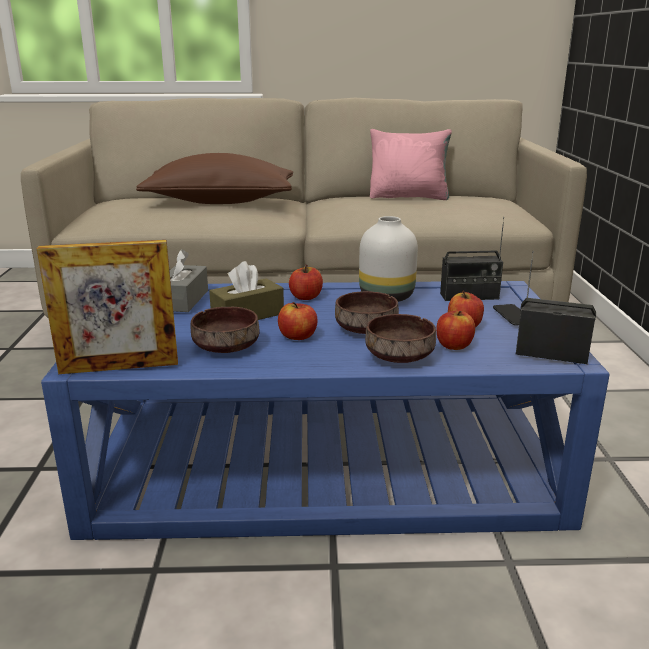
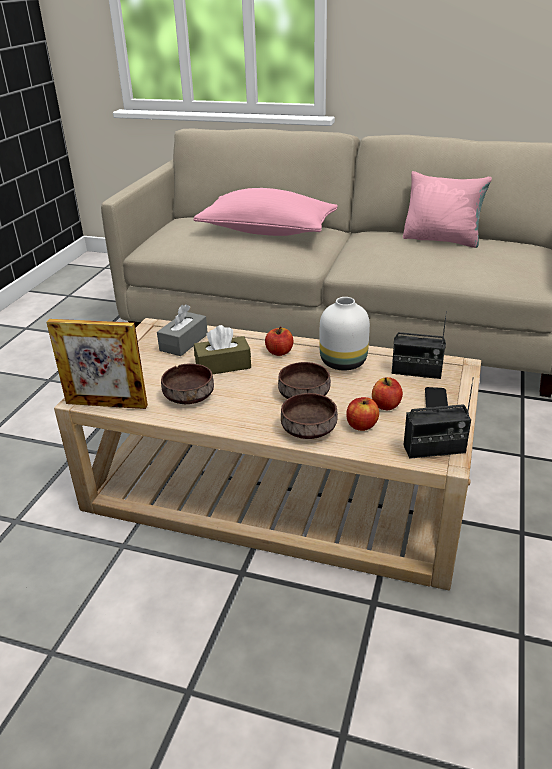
camera: 20 degrees right, 10 degrees up
blue coffee table [41,281,609,540] -> beige coffee table [54,318,481,590]
brown pillow [136,153,293,204] -> pink pillow [193,188,338,236]
apple [278,302,318,340] -> none
radio [516,251,596,364] -> radio turned 135 degrees clockwise [404,378,474,459]

